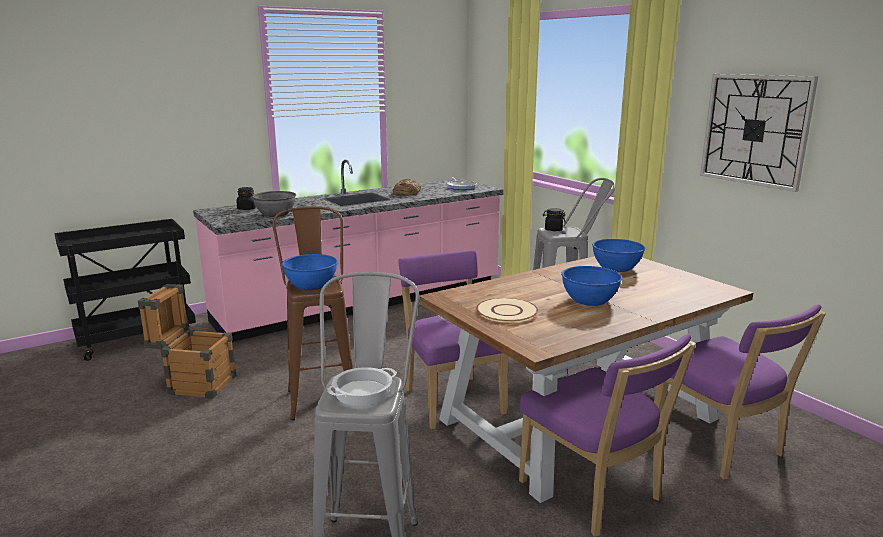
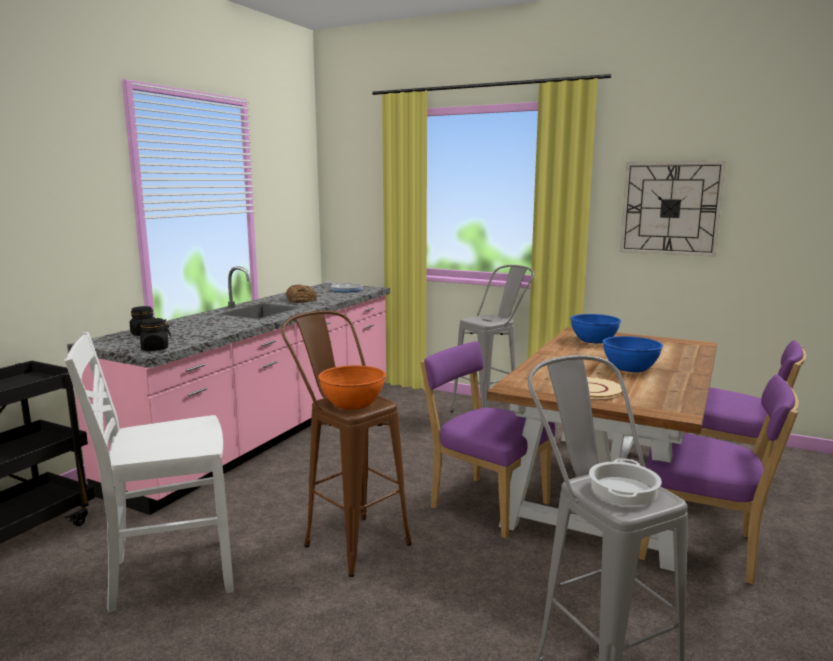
camera: 30 degrees left, 5 degrees down
crate [138,284,236,399] -> white chair [64,332,234,613]
grey bowl [252,191,296,217] -> none
blue bowl [282,254,338,290] -> orange bowl [318,365,386,410]
black jar [543,208,566,231] -> black jar moved to [135,318,171,351]

